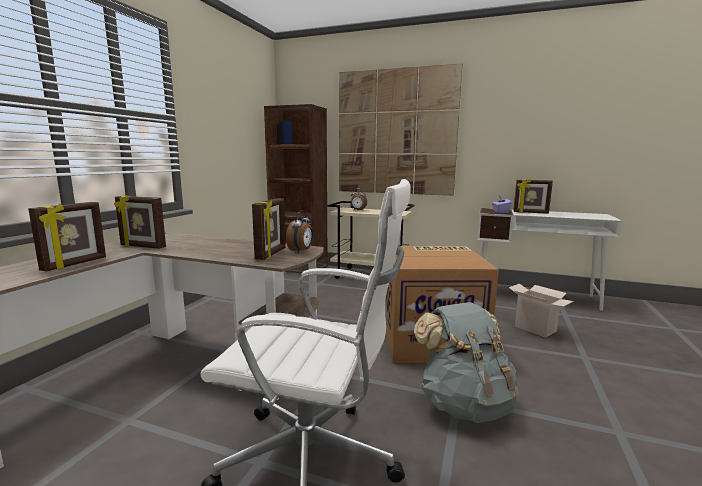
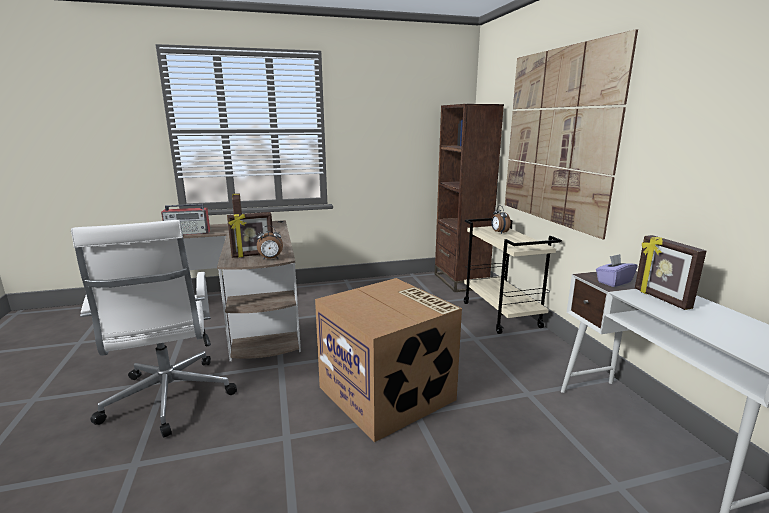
camera: 55 degrees right, 5 degrees up
picture frame [28,202,106,272] -> radio [161,203,210,235]
grey backpack [414,302,518,423] -> none
cardboard box [509,284,574,338] -> none

